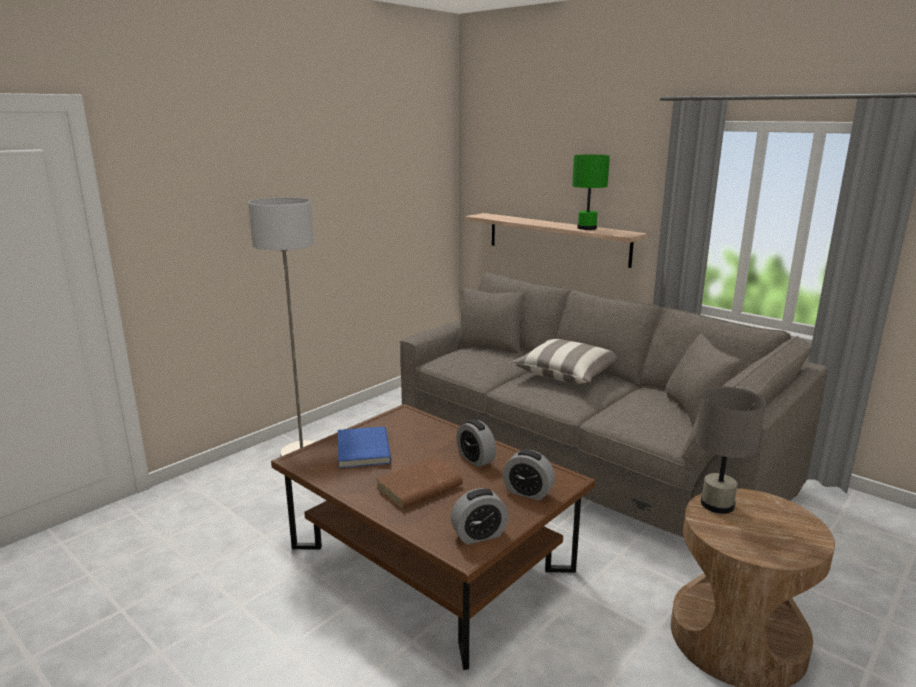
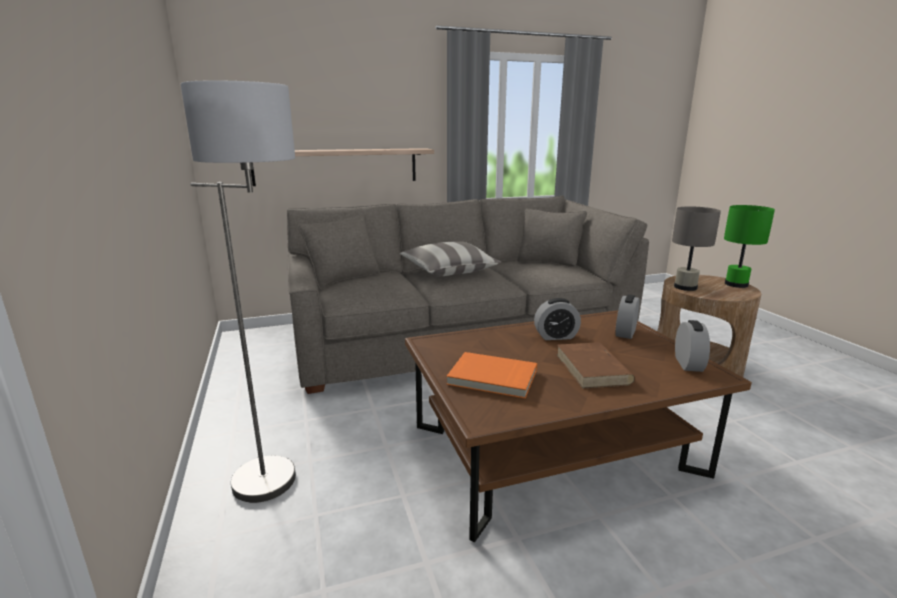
camera: 60 degrees left, 0 degrees up
blue book [338,426,391,468] -> orange book [447,352,537,398]
alarm clock [503,450,555,500] -> alarm clock turned 150 degrees clockwise [615,294,640,339]
green table lamp [572,155,610,230] -> green table lamp moved to [724,205,775,288]

